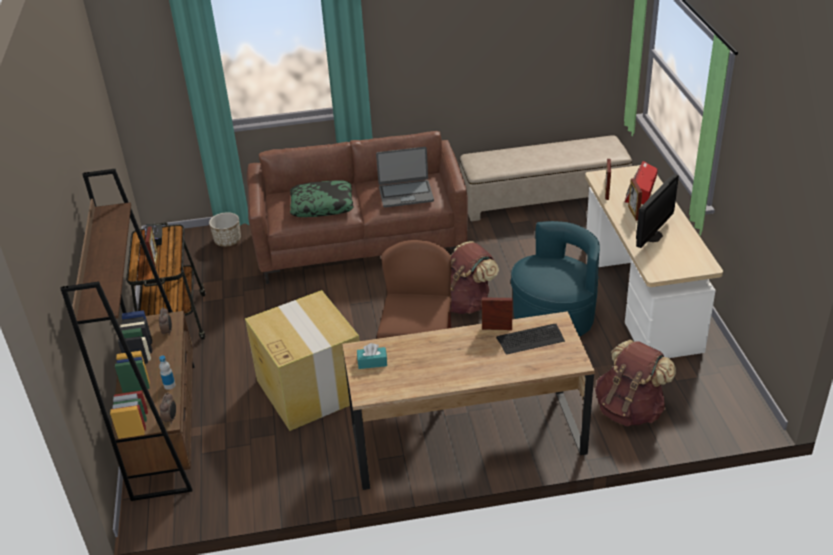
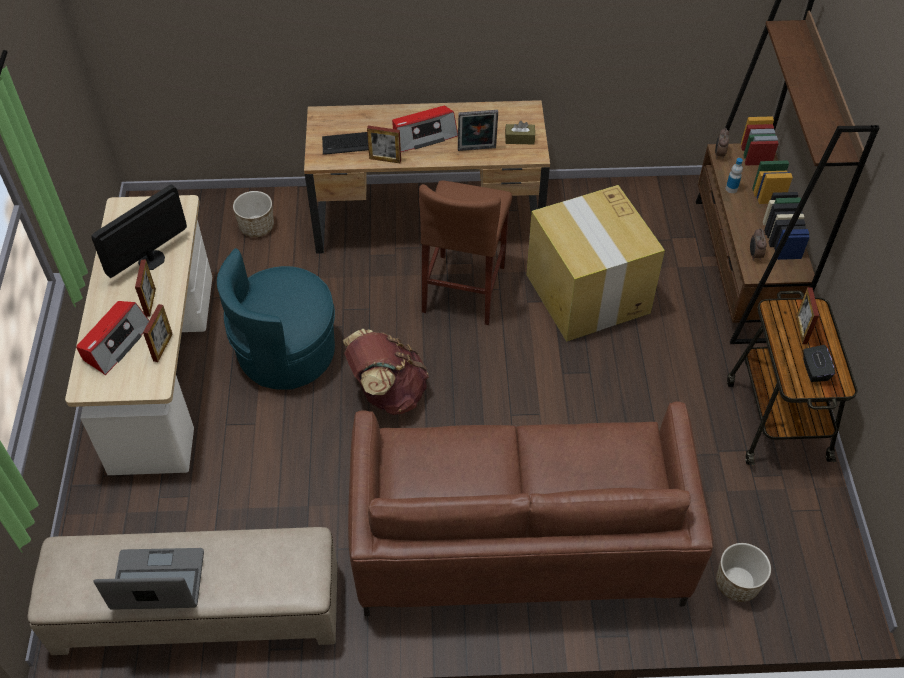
camera: 175 degrees left, 15 degrees up
pillow [290,180,354,217] -> none
turquoise tissue box [357,343,387,369] -> brown tissue box [505,121,535,144]
laptop [376,147,434,208] -> laptop moved to [93,548,204,610]
brown backpack [595,340,676,426] -> planter [233,191,274,237]
none -> radio [392,106,458,152]
none -> picture frame [458,110,498,151]

